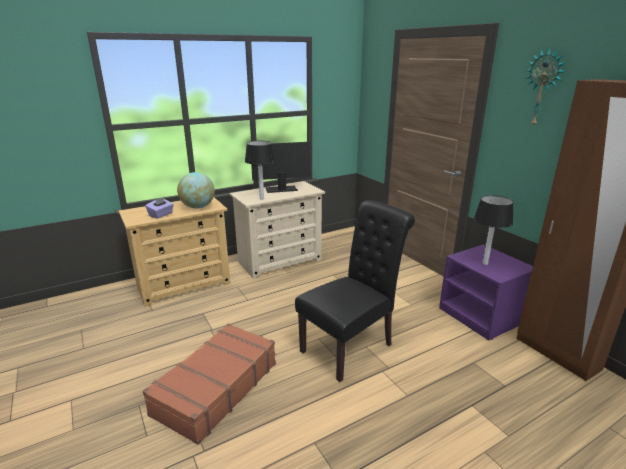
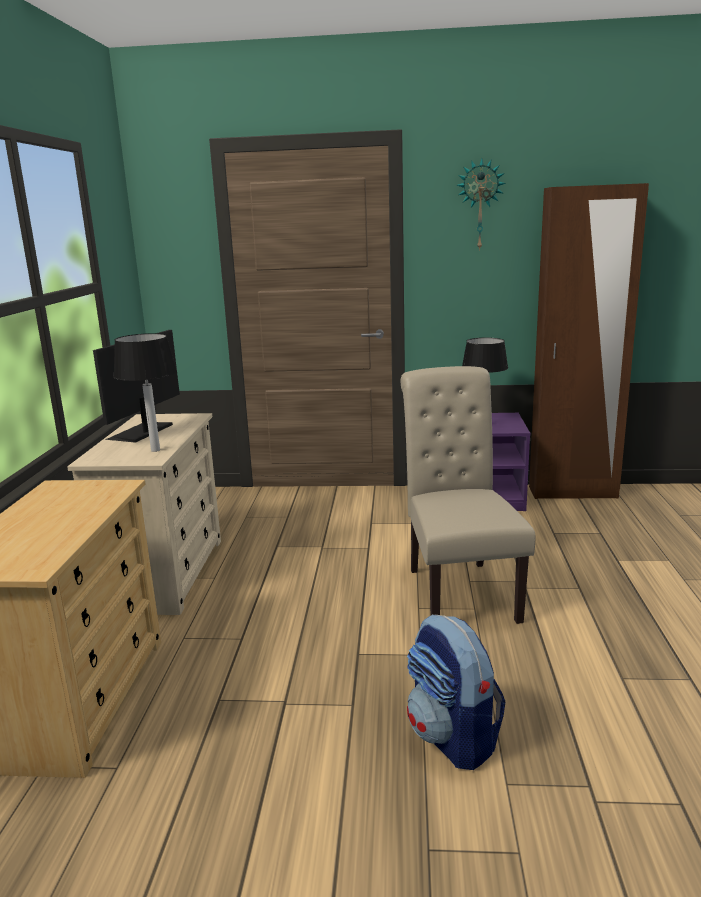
camera: 55 degrees left, 5 degrees down
brown suitcase [143,323,276,445] -> backpack [407,614,506,770]
purple tissue box [145,197,174,219] -> none
globe [177,172,215,208] -> none
black chair [295,200,415,382] -> beige chair [401,366,535,624]

